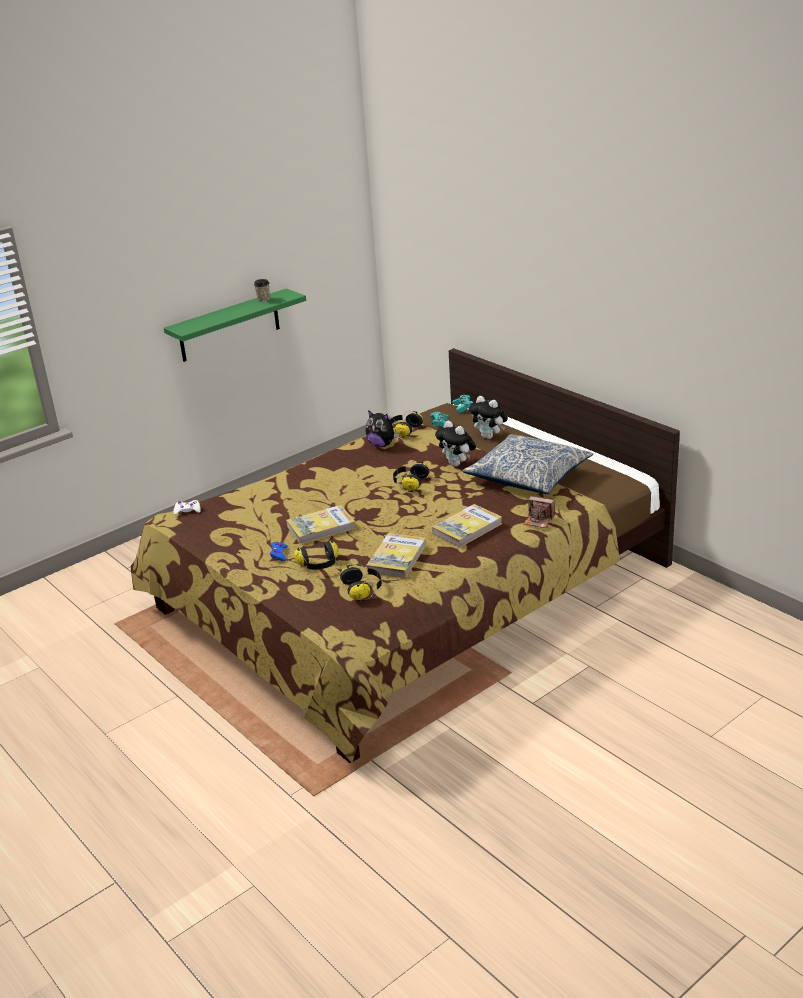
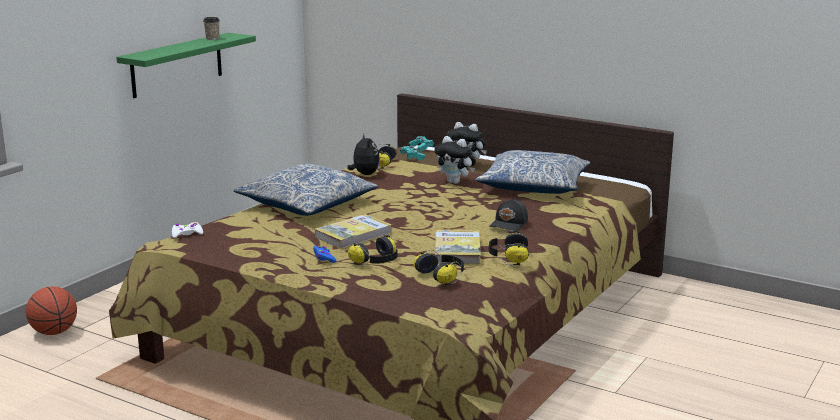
camera: 20 degrees left, 10 degrees down
plush toy [366,410,400,447] -> plush toy turned 120 degrees counterclockwise [347,134,380,175]
headphones [393,461,430,492] -> headphones moved to [489,231,529,265]
book [432,504,502,547] -> black cap [489,199,528,231]
camera [523,496,555,528] -> none
none -> basketball [26,286,77,335]
none -> pillow [233,164,378,216]

